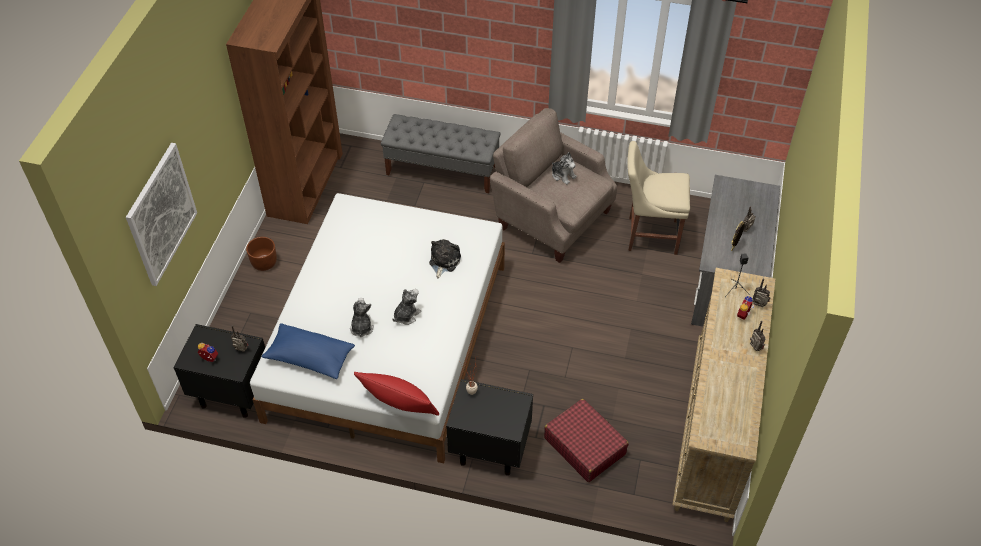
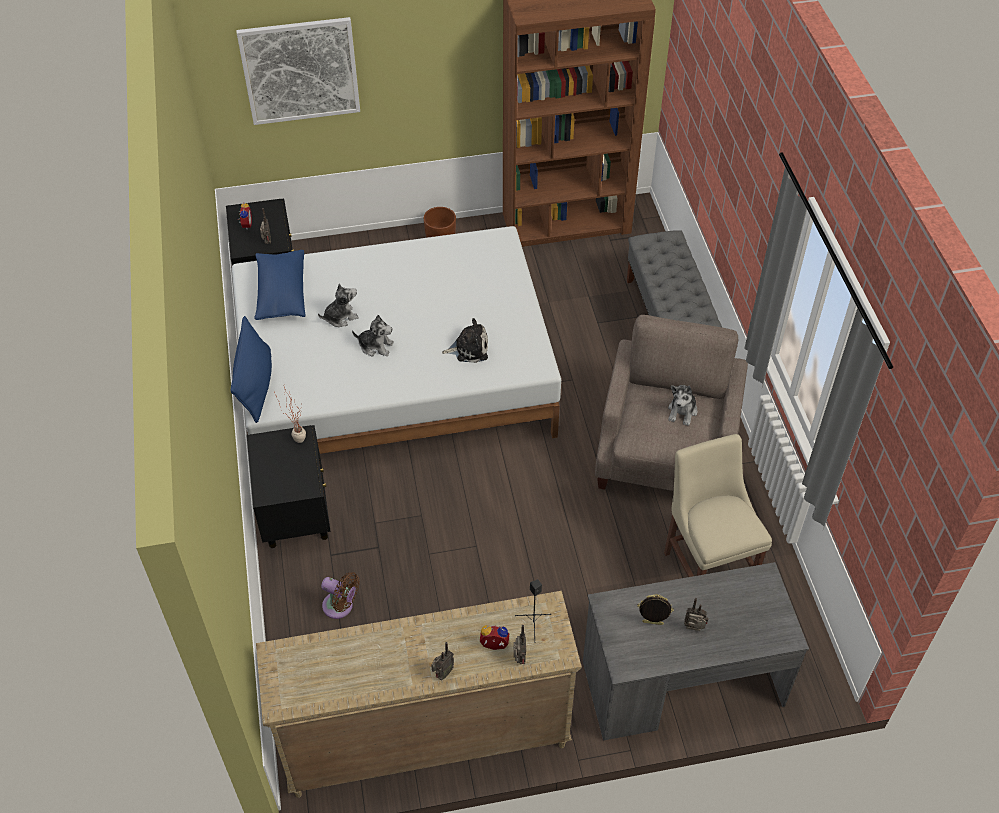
camera: 65 degrees right, 0 degrees up
red pillow [354,372,439,416] -> blue pillow [230,316,272,423]
red suitcase [544,399,629,482] -> brown fan [321,572,360,619]

